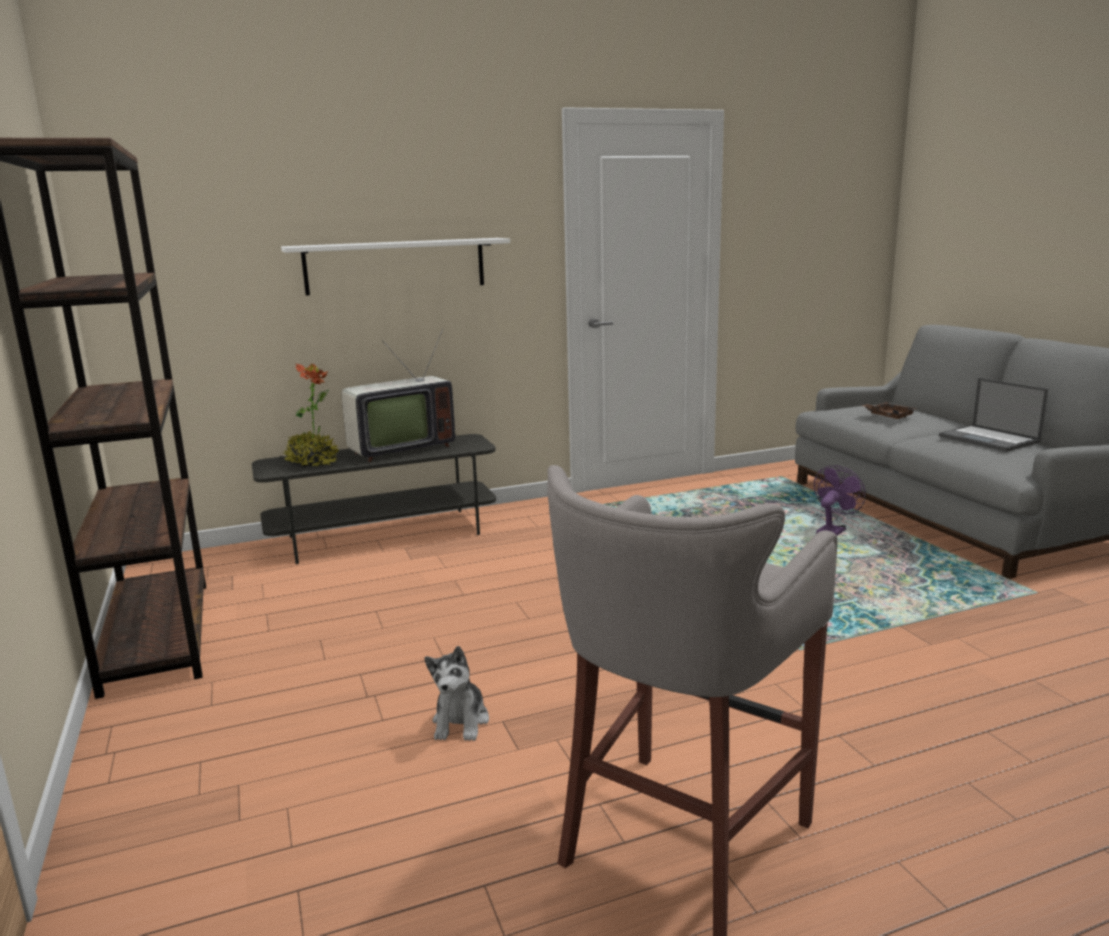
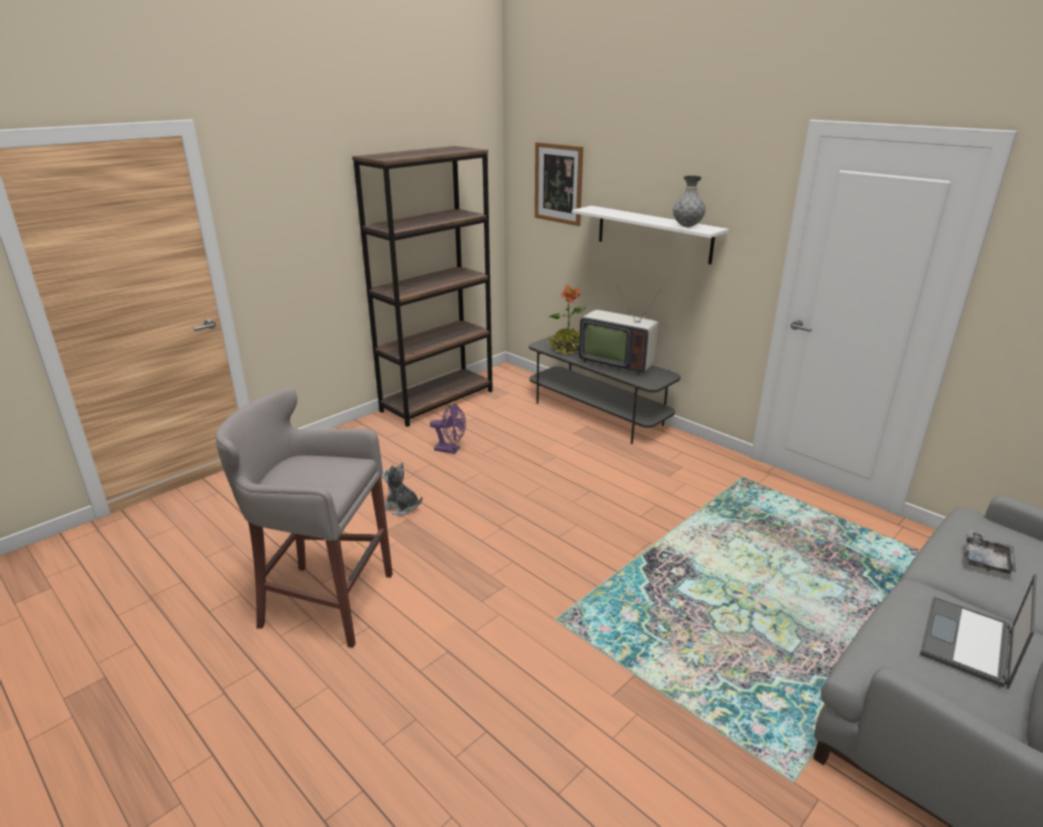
camera: 65 degrees right, 10 degrees up
plush toy [424,646,489,741] -> plush toy turned 45 degrees clockwise [381,462,422,516]
purple fan [814,465,866,536] -> purple fan moved to [430,404,466,454]
brown tray [862,402,916,419] -> grey tray [964,530,1016,574]
none -> picture [535,142,583,226]
none -> grey vase [673,176,706,227]

